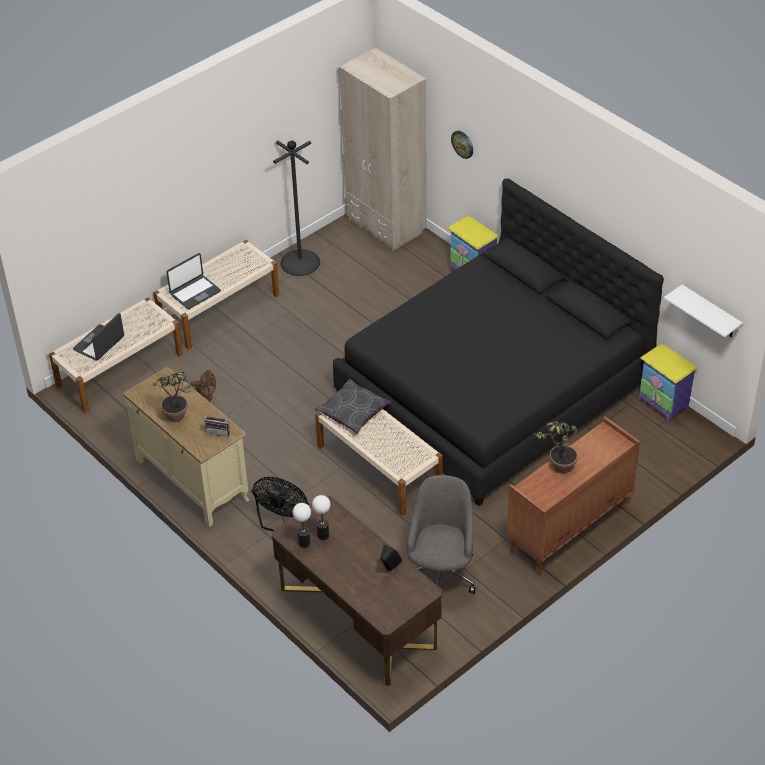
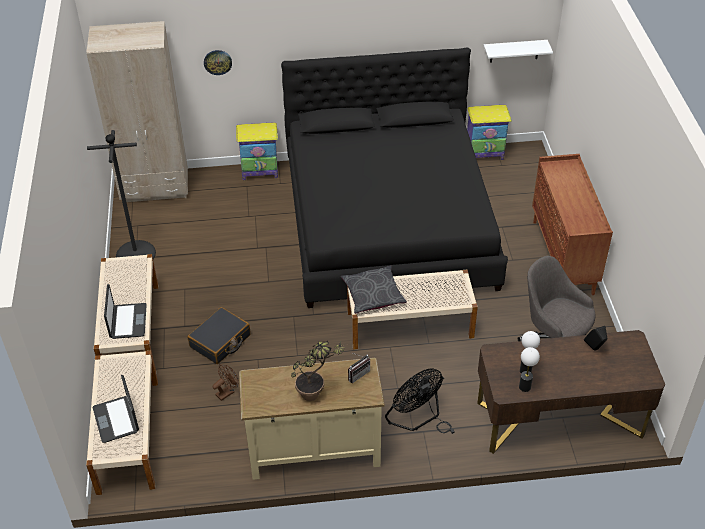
camera: 55 degrees left, 0 degrees up
potted plant [532,421,578,473] -> none
none -> black suitcase [188,307,251,364]

